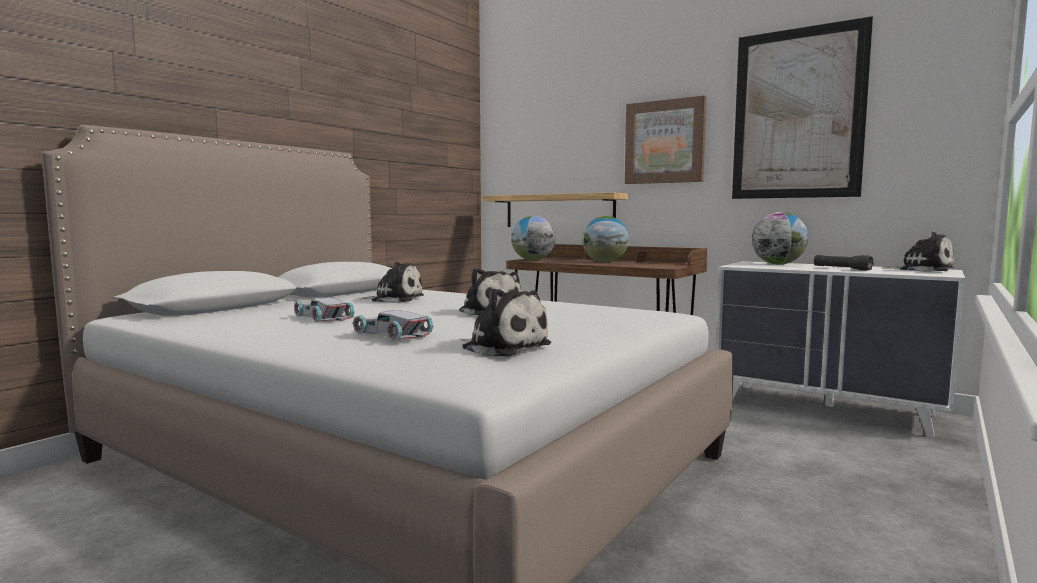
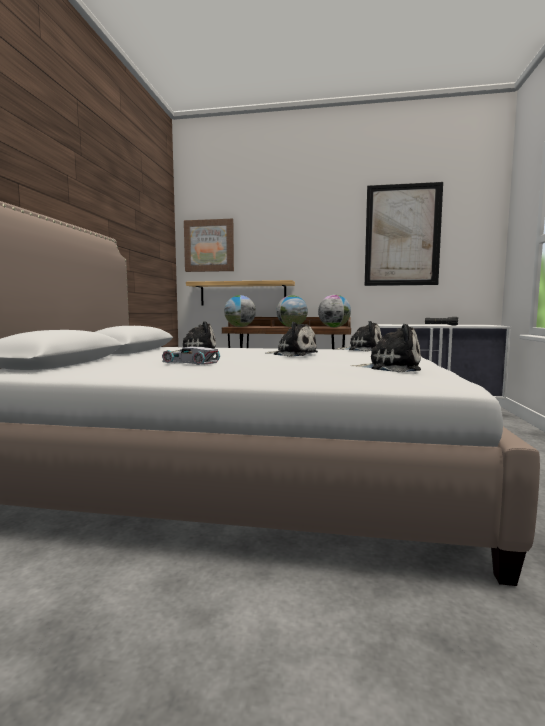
camera: 25 degrees left, 0 degrees up
white toy car [353,310,434,340] -> none
picture [625,95,706,184] -> picture moved to [184,219,234,272]
globe [752,212,808,264] -> globe moved to [318,295,351,327]
plush toy [882,232,954,272] -> plush toy moved to [336,321,382,351]

